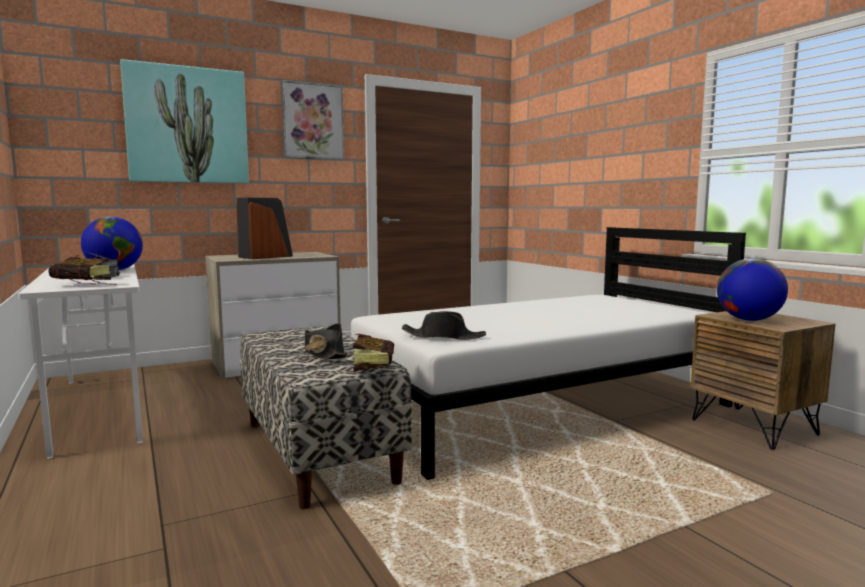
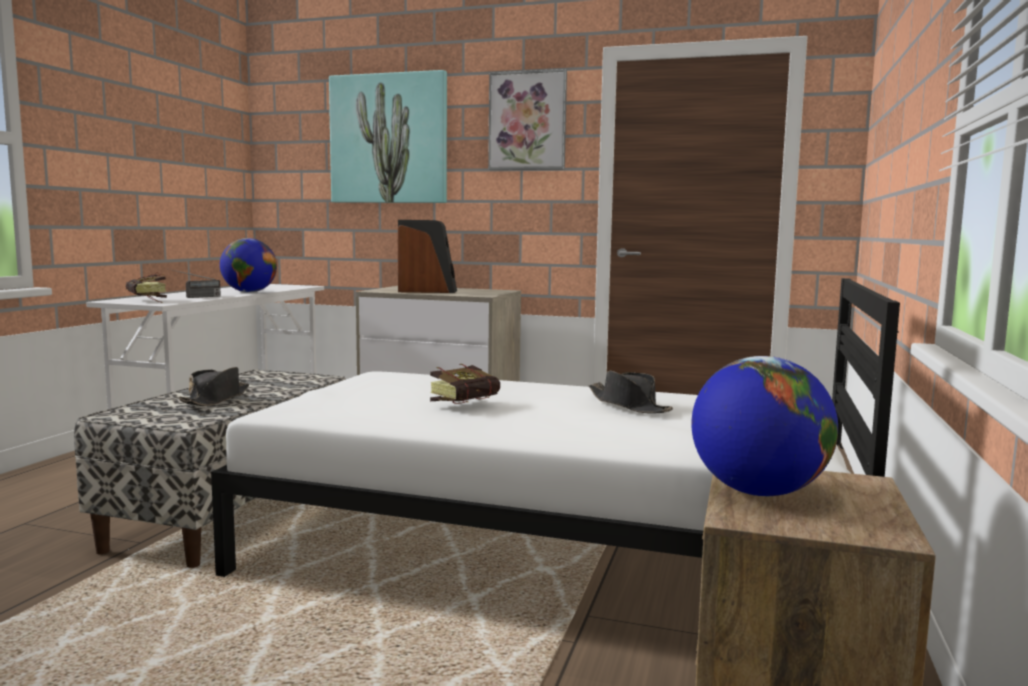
camera: 45 degrees right, 0 degrees up
book [352,334,394,372] -> book moved to [430,364,500,404]
black hat [402,311,486,340] -> black hat moved to [589,371,673,413]

